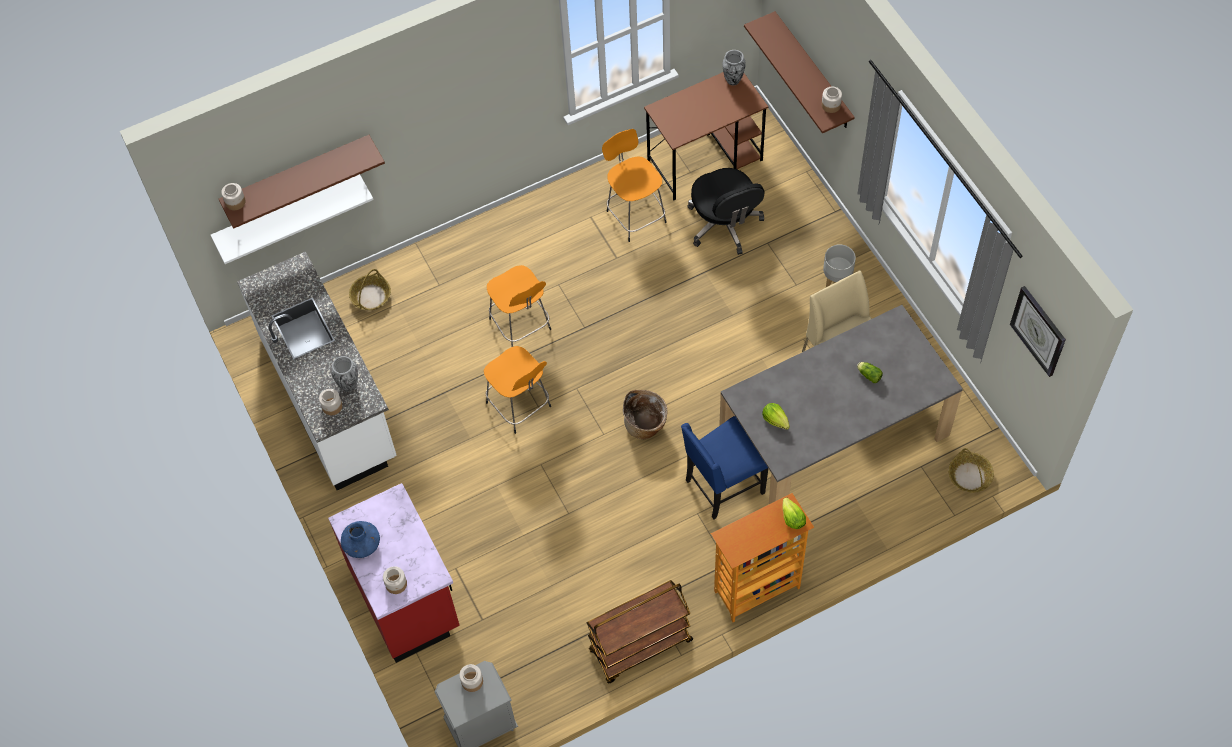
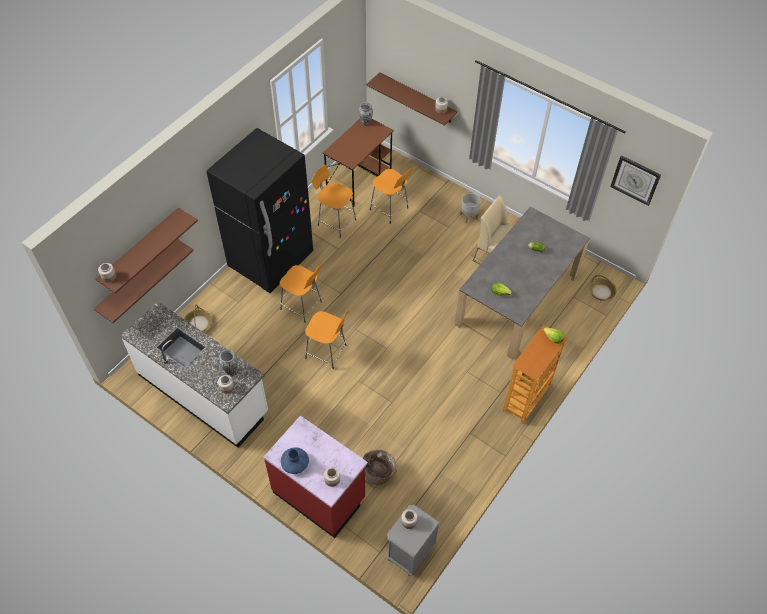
camera: 30 degrees left, 5 degrees down
white shelf [211,174,374,264] -> brown shelf [94,239,194,323]
brown cart [587,580,693,683] -> none
basket [623,390,667,439] -> basket moved to [363,450,397,485]
blue chair [681,416,769,519] -> none
black office chair [687,168,765,255] -> orange stool [370,169,413,224]
none -> black fridge [207,128,313,293]

